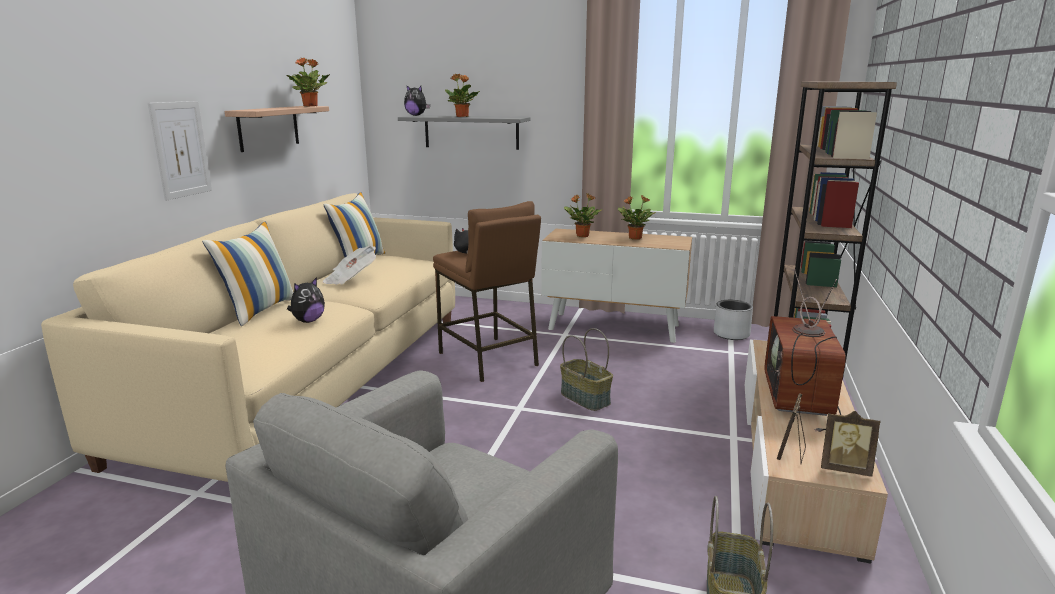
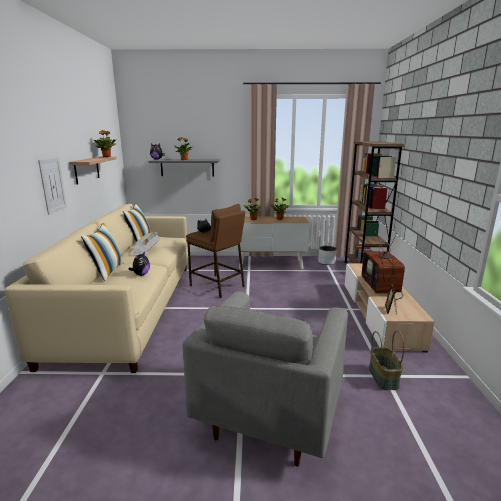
camera: 15 degrees left, 0 degrees up
basket [560,328,613,411] -> none
picture frame [821,411,881,477] -> none

